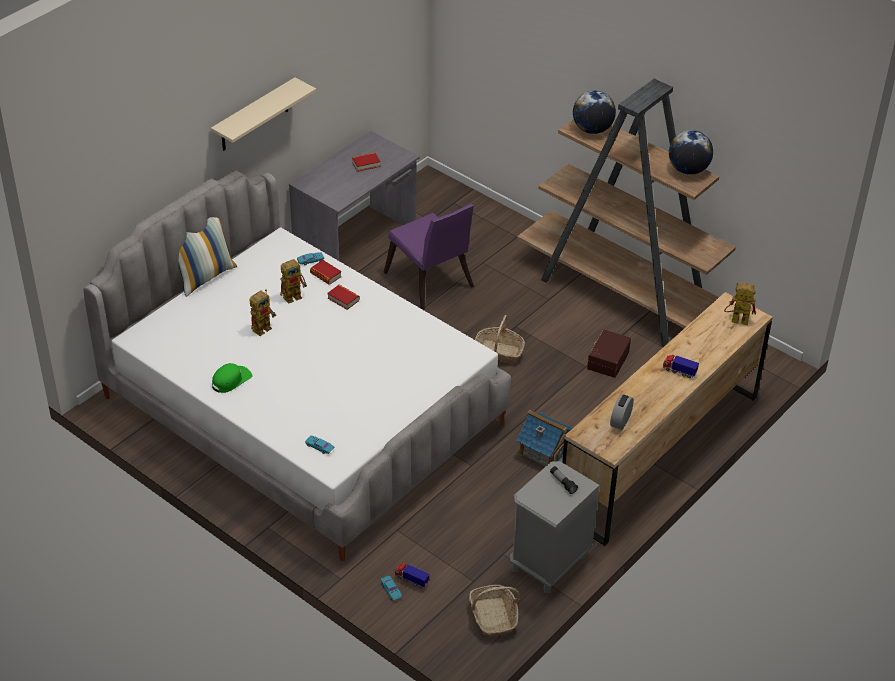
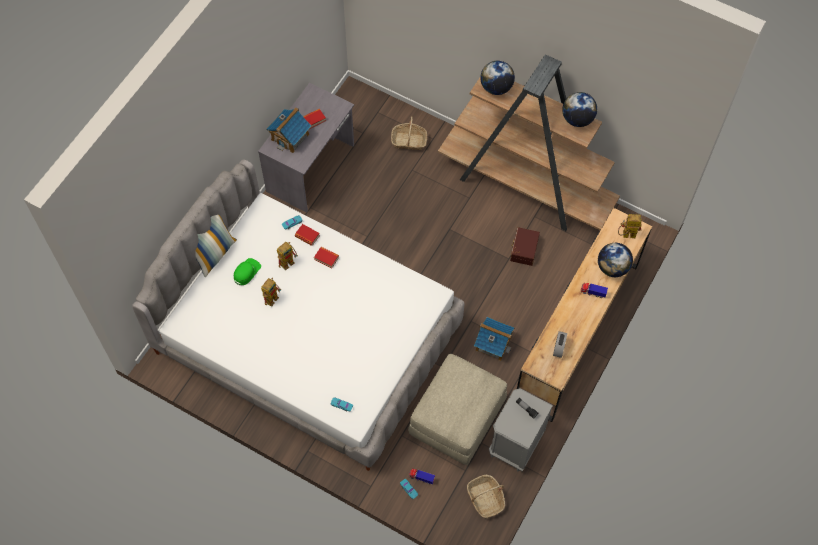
camera: 10 degrees left, 20 degrees up
beige shelf [211,77,316,151] -> none
green cap [212,363,253,393] -> green cap moved to [234,258,261,285]
purple chair [383,204,474,310] -> none
basket [475,315,525,363] -> basket moved to [391,116,427,150]
none -> toy house [267,107,312,153]
none -> beige ottoman [408,354,507,465]
none -> globe [598,243,633,277]

